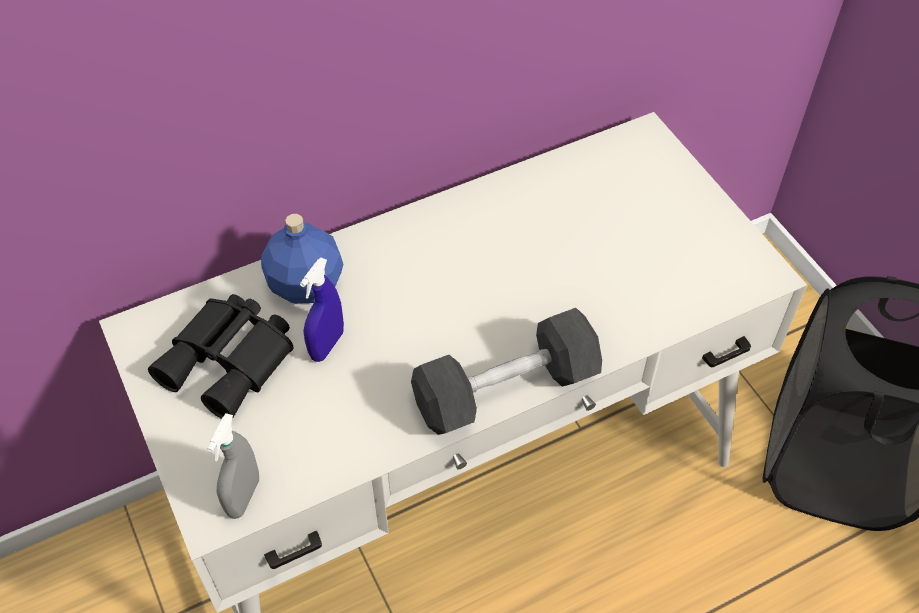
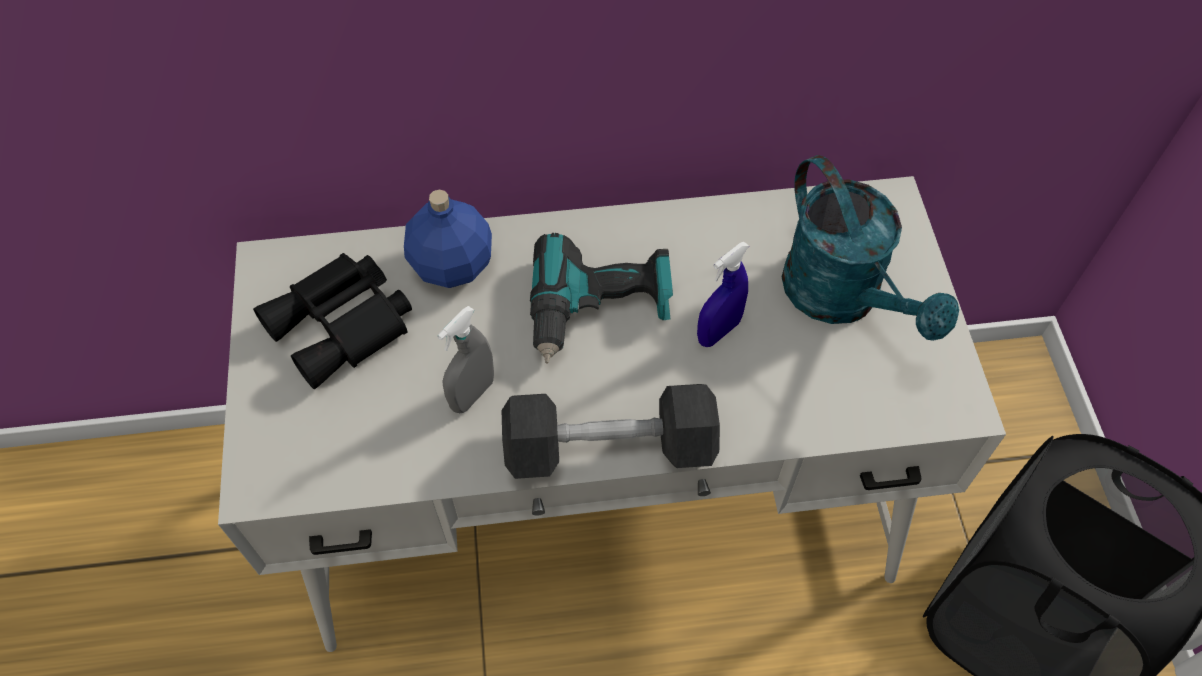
camera: 20 degrees right, 5 degrees up
grey spray bottle [207,413,259,519] -> grey spray bottle moved to [437,306,494,413]
blue spray bottle [300,258,344,362] -> blue spray bottle moved to [697,242,749,347]
none -> power drill [530,233,673,363]
none -> turquoise watering can [782,155,959,341]

